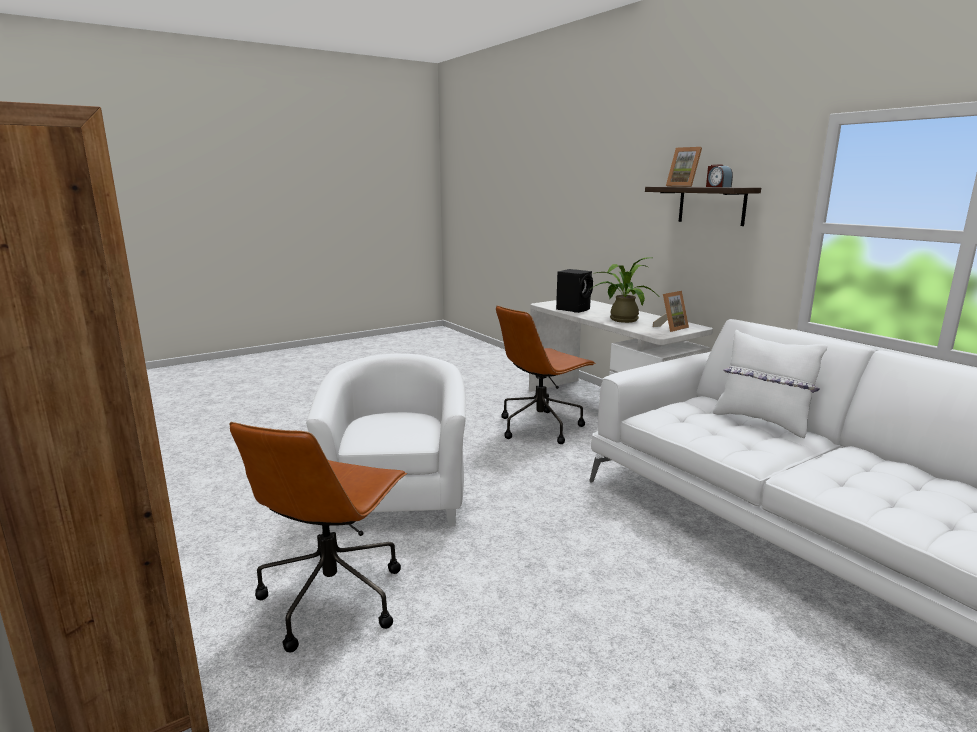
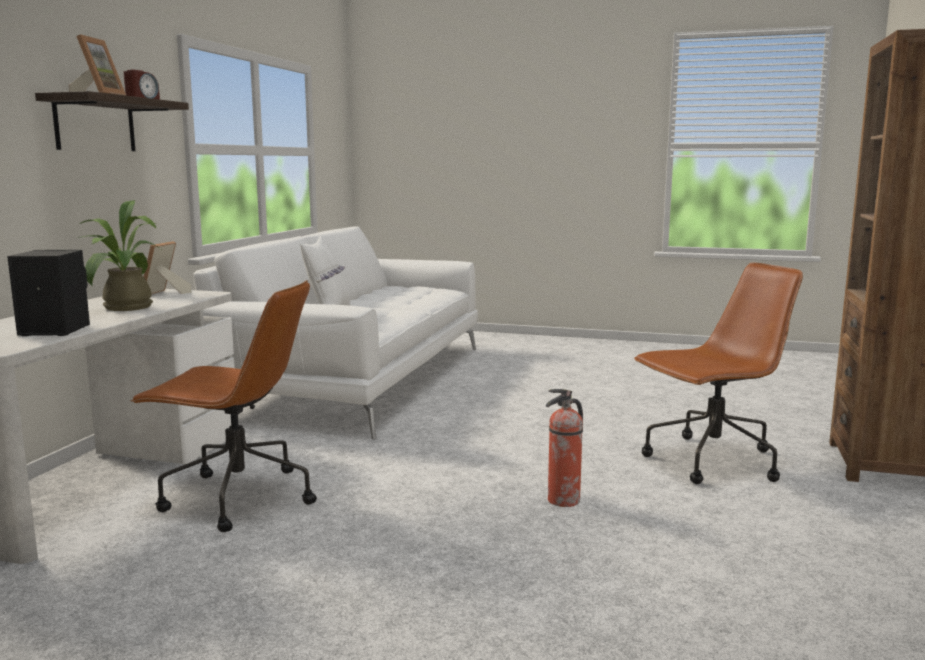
camera: 130 degrees left, 5 degrees down
white armchair [306,353,466,530] -> fire extinguisher [546,389,583,507]
picture frame [653,291,689,332] -> picture frame turned 90 degrees counterclockwise [144,241,192,294]

